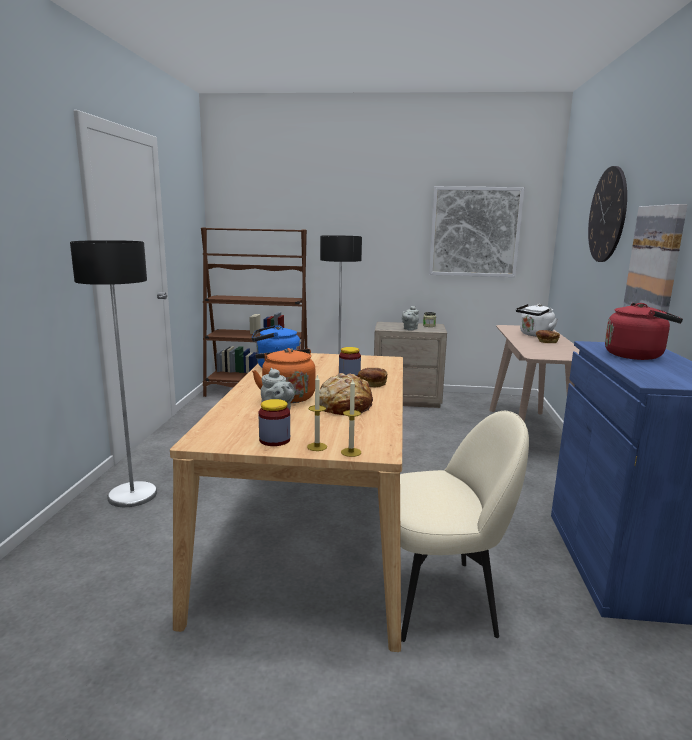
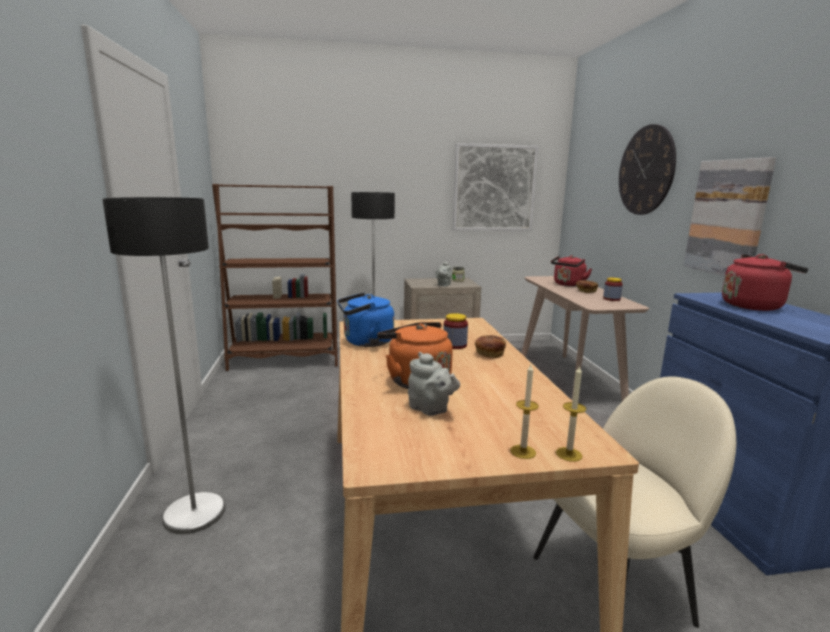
camera: 15 degrees left, 0 degrees up
jar [258,399,290,446] -> jar moved to [603,278,623,301]
bread [319,373,373,415] -> none
white kettle [516,304,558,336] -> red kettle [551,255,592,286]

